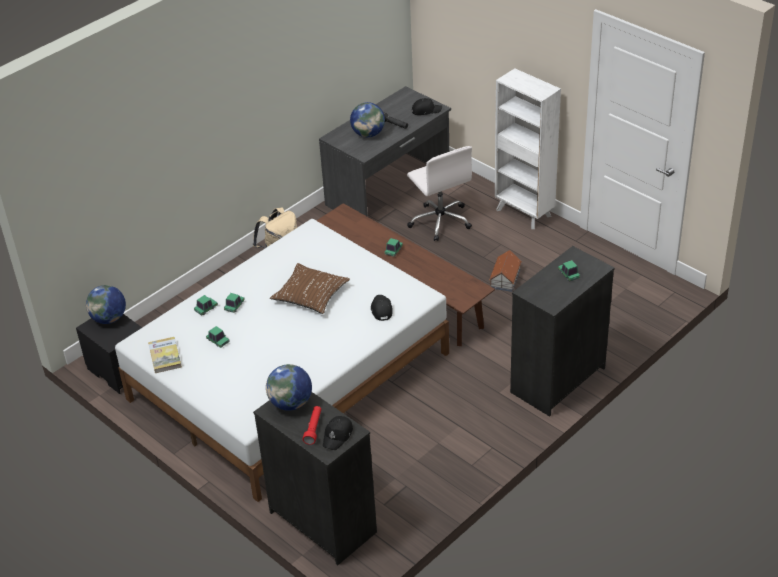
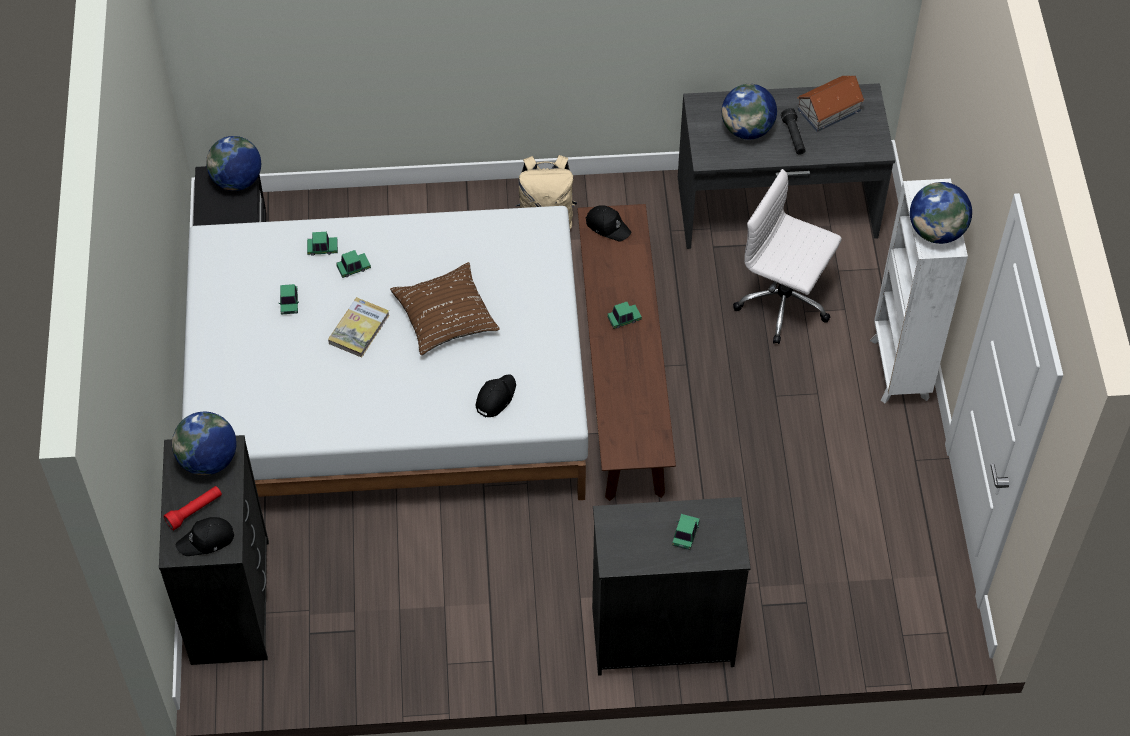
camera: 40 degrees right, 15 degrees up
book [148,337,182,373] -> book moved to [328,297,389,358]
white office chair [407,146,472,241] -> white office chair turned 105 degrees clockwise [733,169,842,344]
black cap [412,98,442,115] -> black cap moved to [586,205,631,242]
toy house [489,250,522,292] -> toy house moved to [797,76,865,132]
none -> globe [910,182,972,244]

